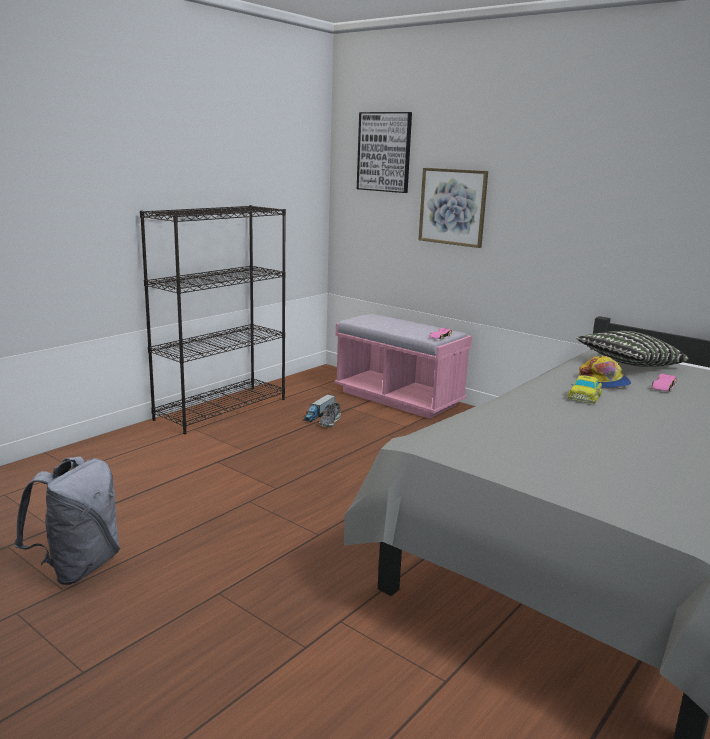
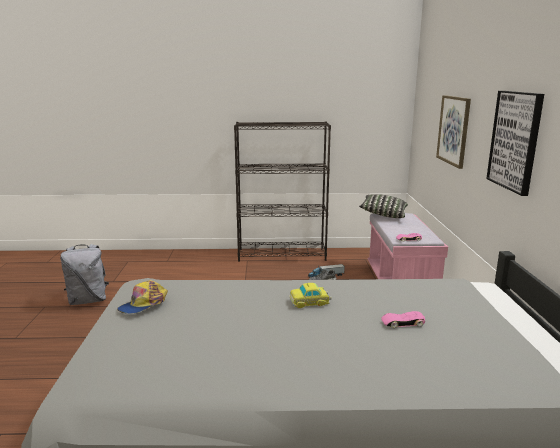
camera: 50 degrees right, 0 degrees up
picture [357,112,412,193] -> picture moved to [486,91,544,196]
pillow [576,331,689,367] -> pillow moved to [359,194,408,218]
cap [579,356,631,388] -> cap moved to [117,280,168,314]

